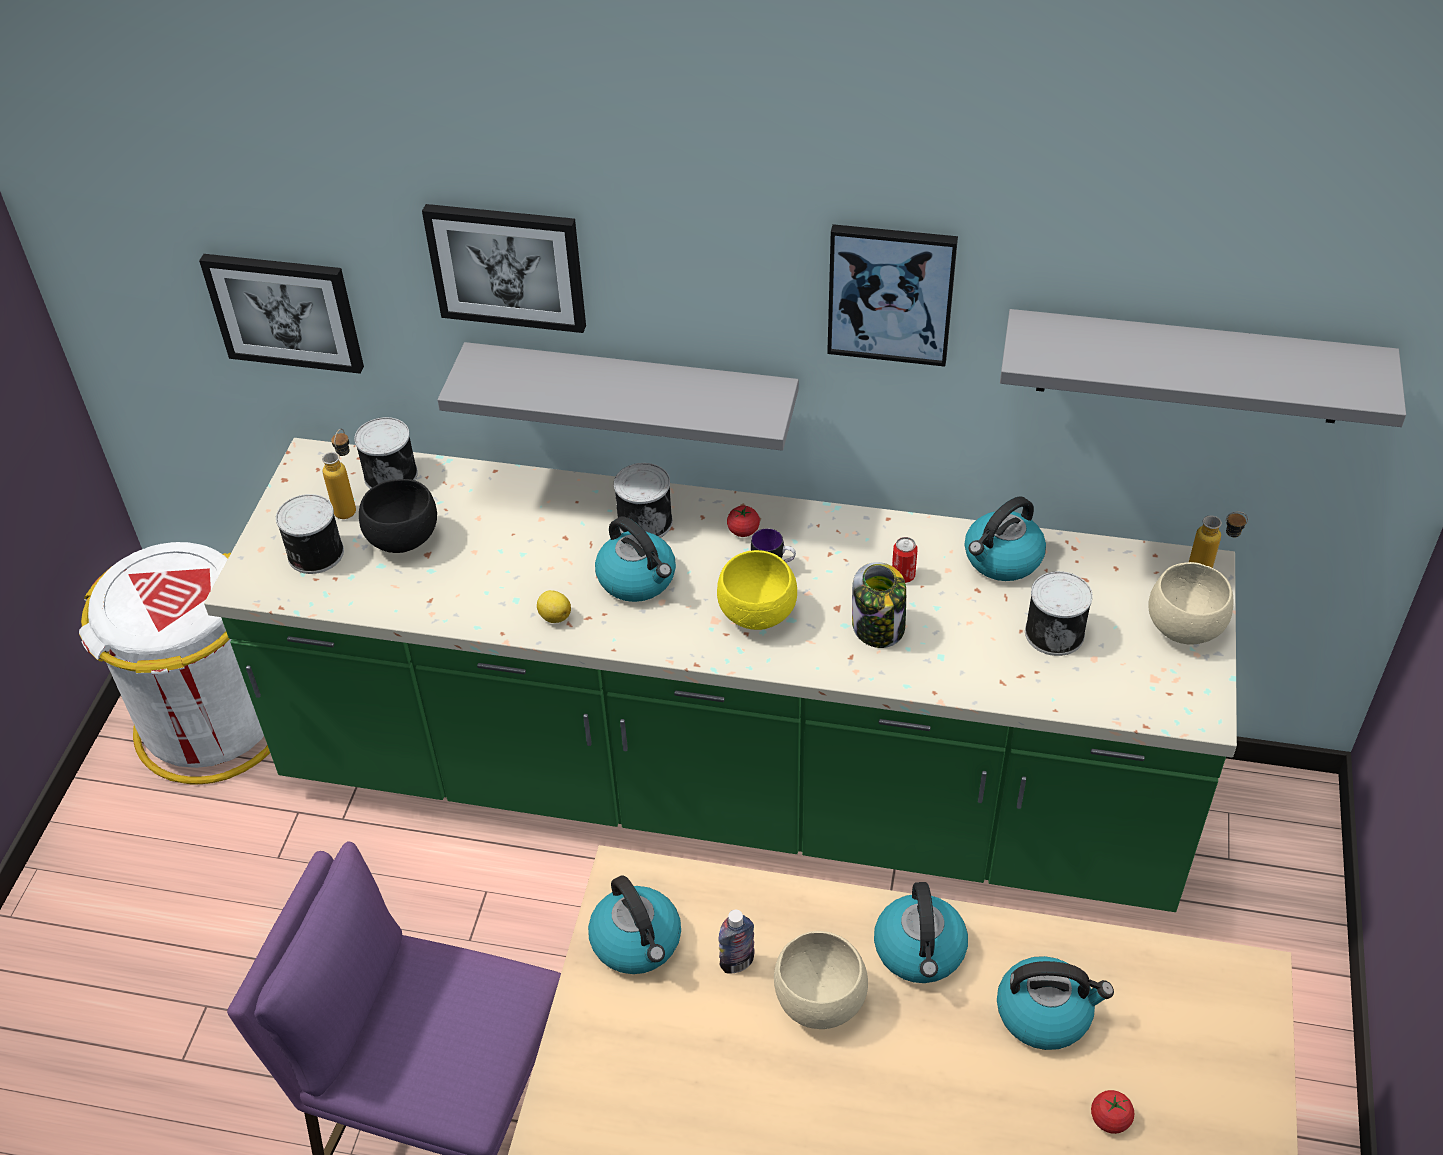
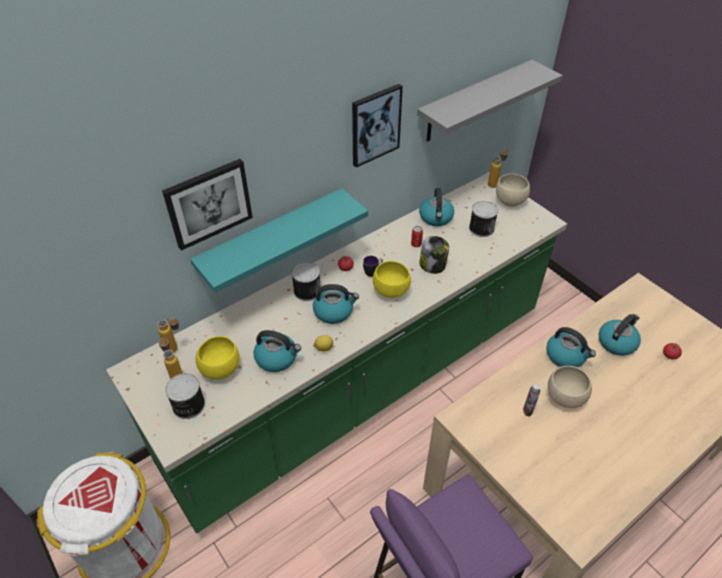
camera: 50 degrees left, 0 degrees up
picture [199,254,364,374] -> none
can [354,417,418,489] -> bottle [157,318,179,353]
black bowl [359,479,437,553] -> yellow bowl [196,336,240,379]
grey shelf [437,342,799,451] -> turquoise shelf [190,188,368,293]
kettle [588,875,681,974] -> kettle moved to [254,330,301,372]

